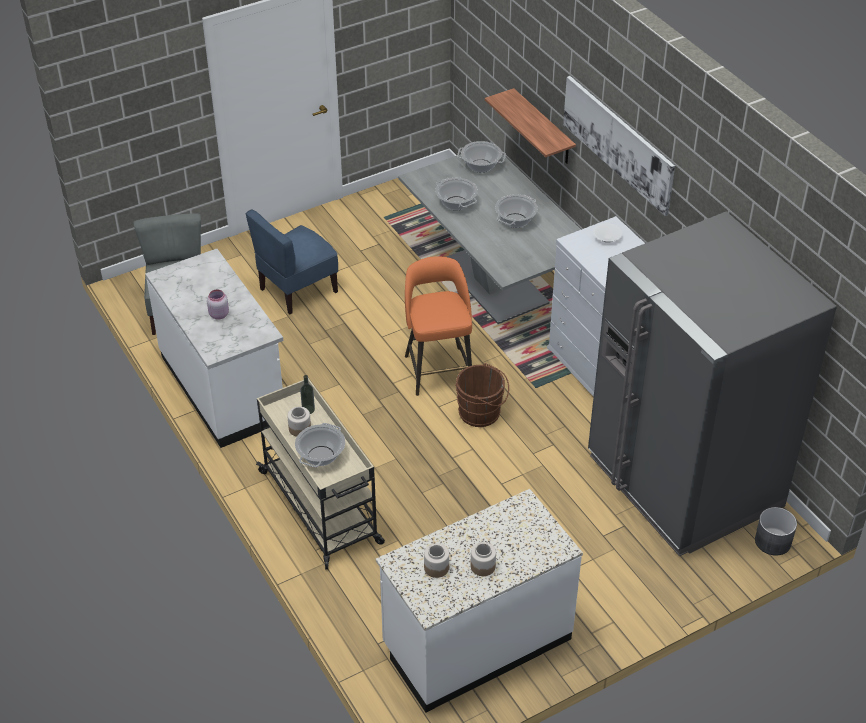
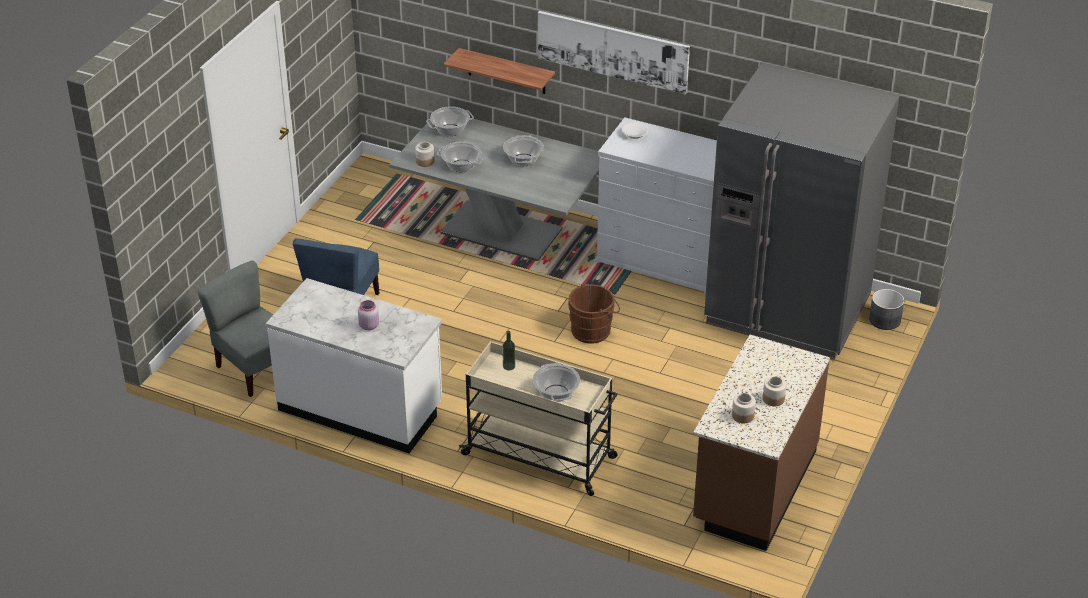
camera: 35 degrees left, 5 degrees down
jar [287,407,311,437] -> jar moved to [415,142,435,167]
white counter [376,489,583,712] -> brown counter [693,335,830,551]
orange stool [405,256,472,396] -> none

